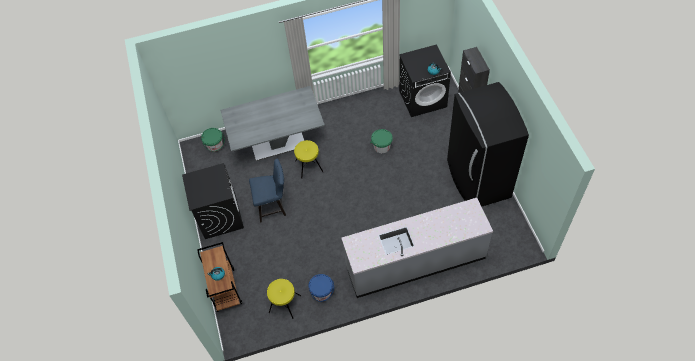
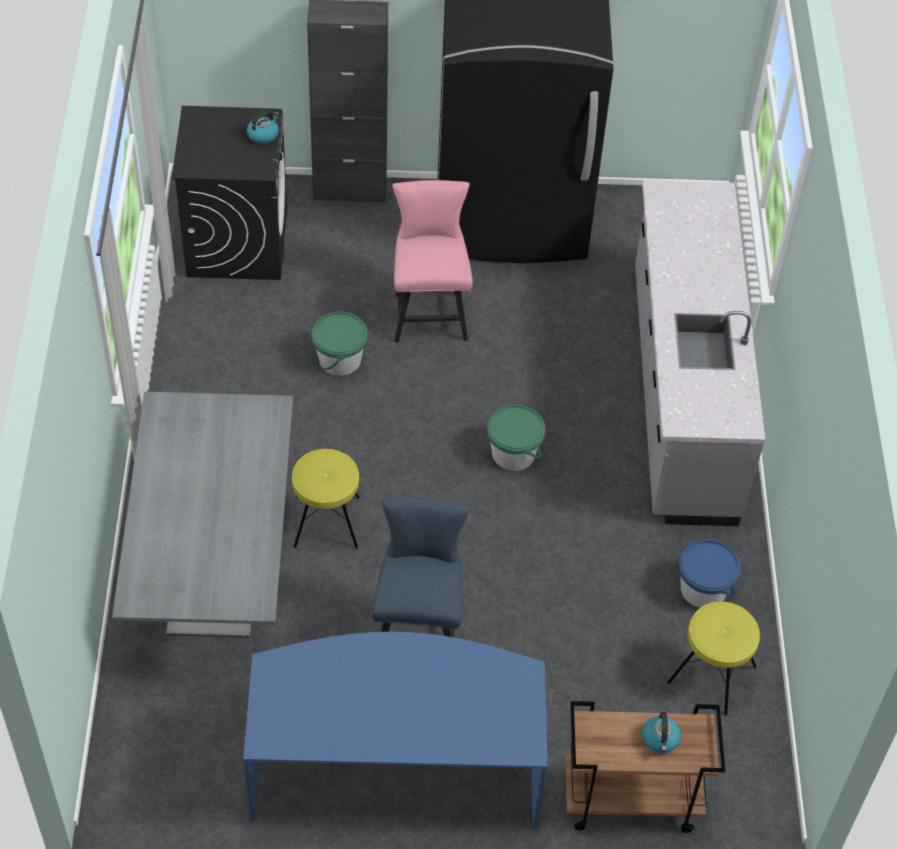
camera: 80 degrees left, 5 degrees down
black washing machine [182,163,244,239] -> blue desk [243,632,547,828]
green bucket [201,128,225,152] -> green bucket moved to [487,405,545,471]
none -> pink chair [392,180,473,343]

